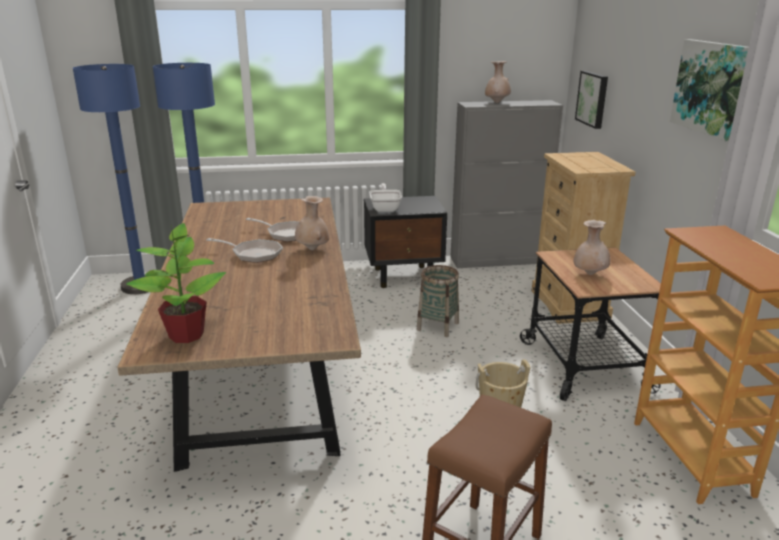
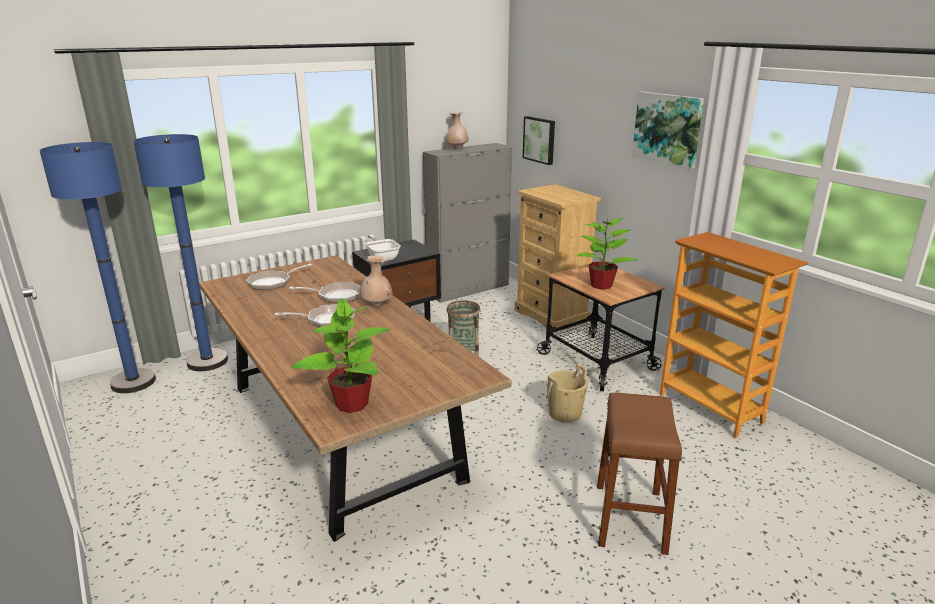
camera: 25 degrees left, 0 degrees up
beige vase [573,220,610,275] -> potted plant [577,216,639,290]
none -> frying pan [246,264,312,290]

